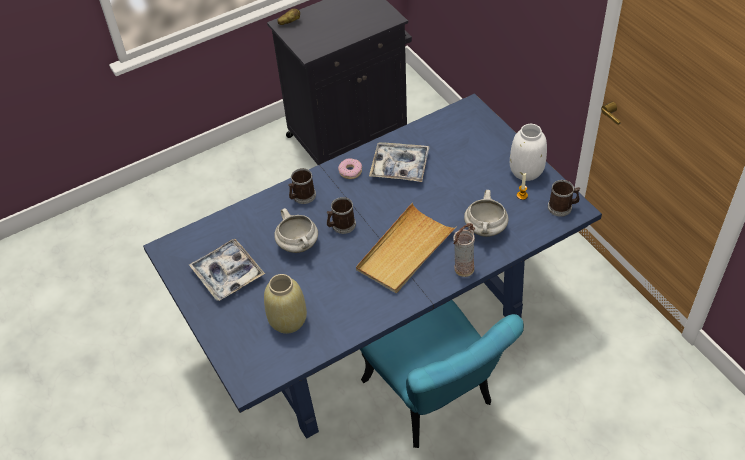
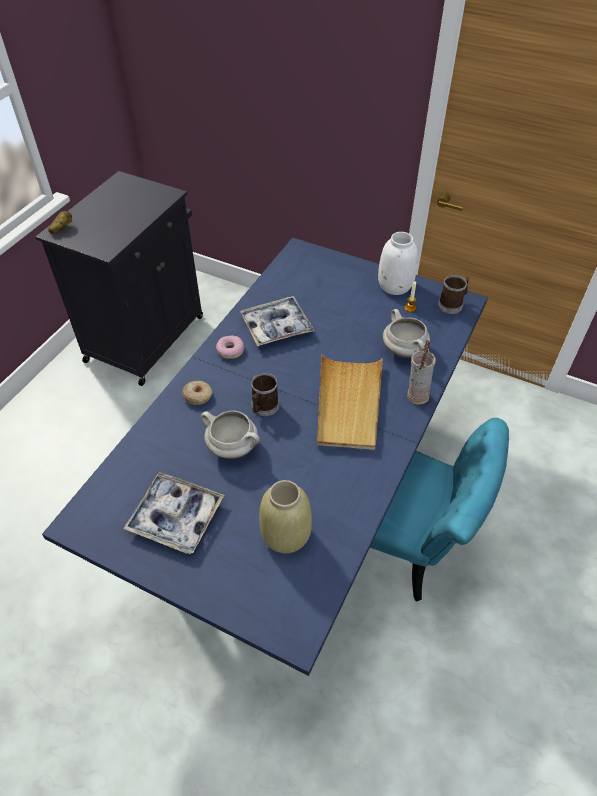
camera: 35 degrees left, 0 degrees up
mug [288,168,316,204] -> donut [182,381,212,405]

